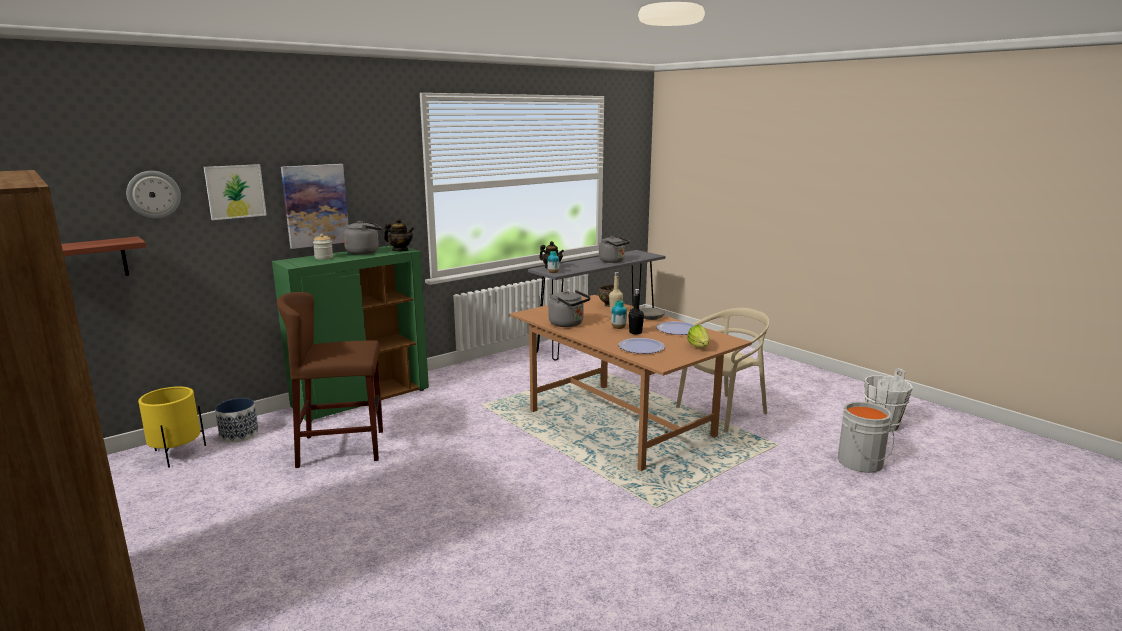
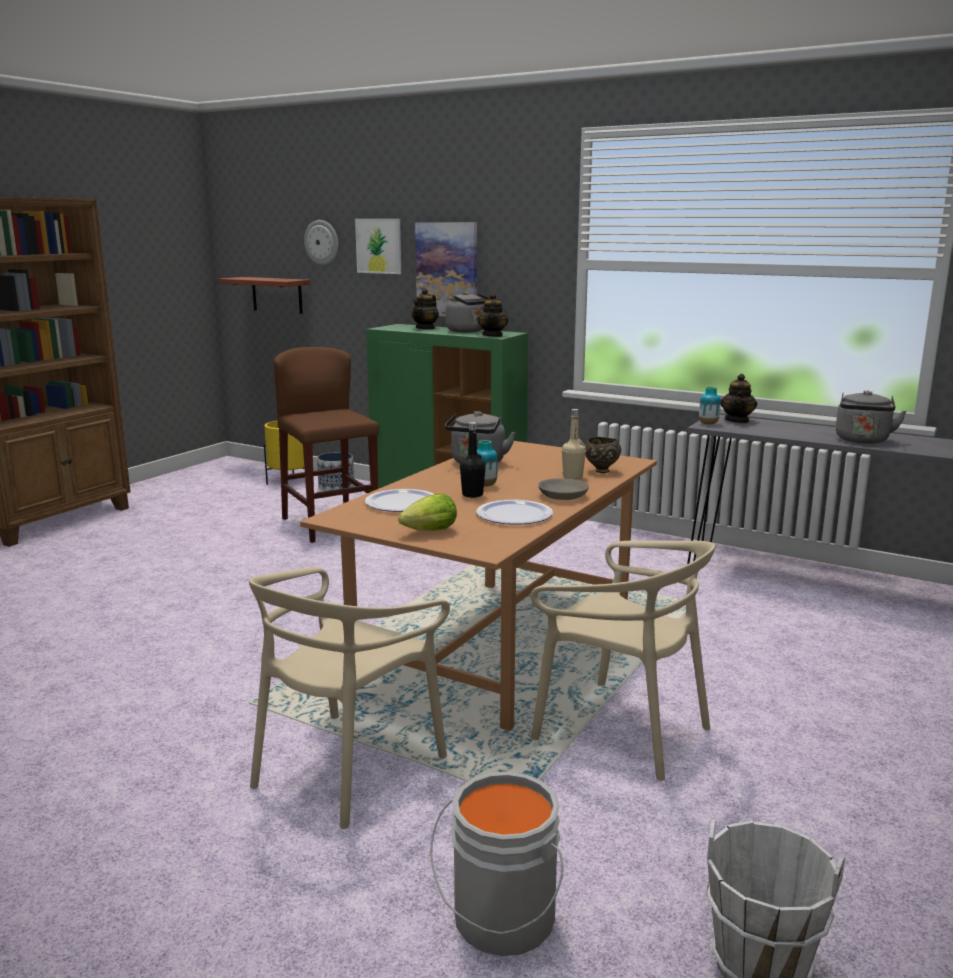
camera: 70 degrees right, 0 degrees up
jar [313,234,333,260] -> teapot [411,288,439,330]
none -> beige chair [249,567,450,829]

